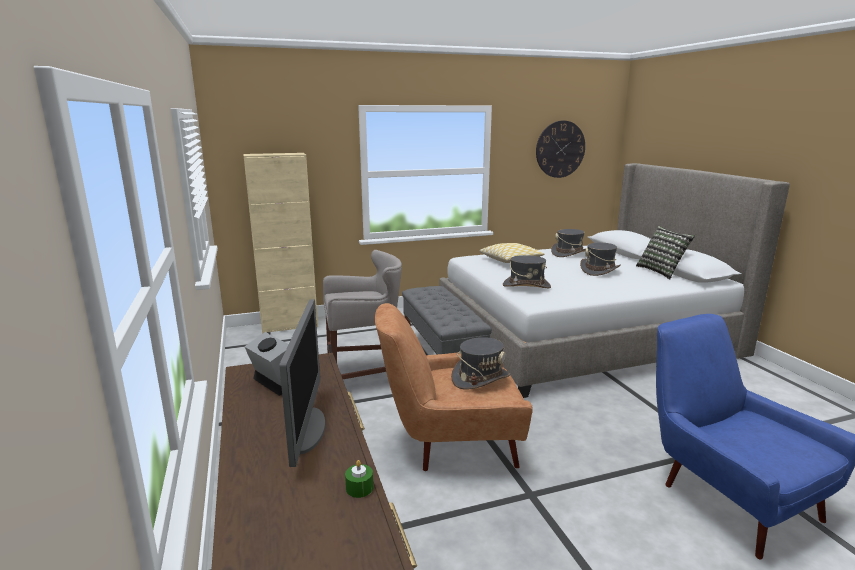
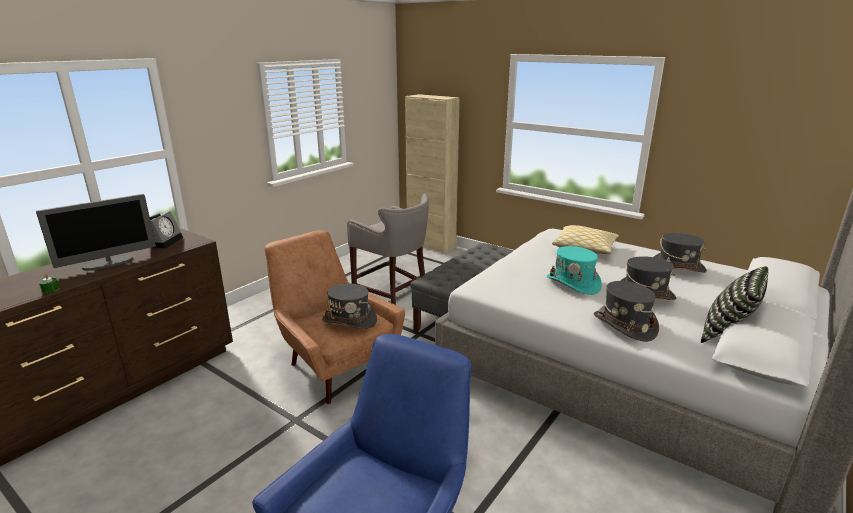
camera: 55 degrees right, 5 degrees up
grey hat [503,255,551,288] -> grey hat moved to [594,281,659,342]
wall clock [536,121,585,178] -> none
none -> turquoise hat [547,246,602,295]

